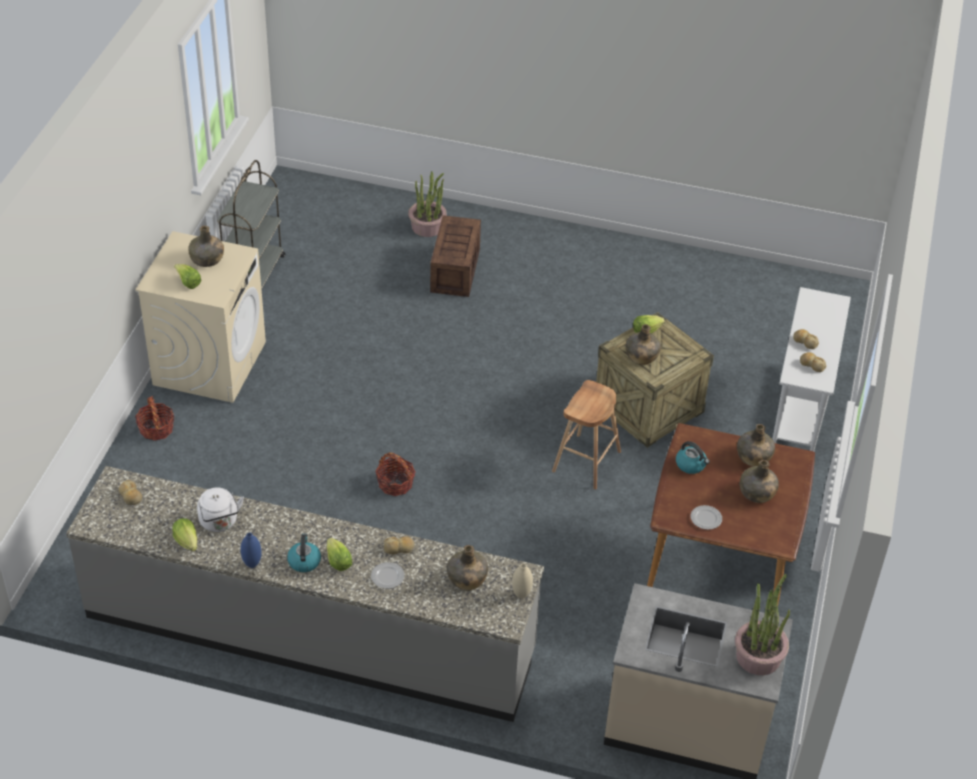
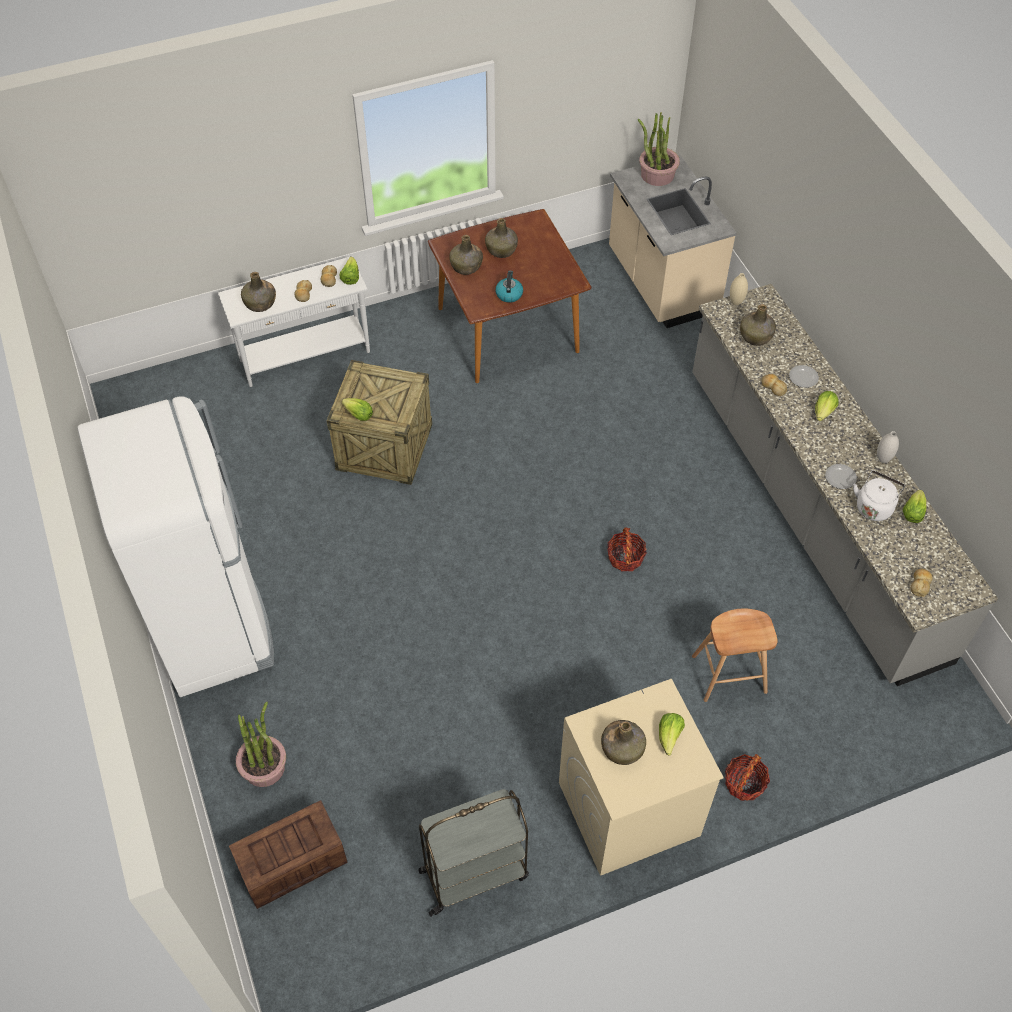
camera: 125 degrees left, 10 degrees up
blue vase [240,533,262,568] -> white vase [877,431,899,463]
kettle [287,533,321,572] -> none
crate [430,215,481,297] -> crate moved to [229,800,348,909]
brown stool [552,380,621,489] -> brown stool moved to [692,608,778,702]
green bottle [626,324,661,365] -> green bottle moved to [241,272,276,312]
plate [690,505,722,530] -> plate moved to [825,464,857,489]
none -> white fridge [78,397,274,697]
none -> lettuce [340,256,359,285]

